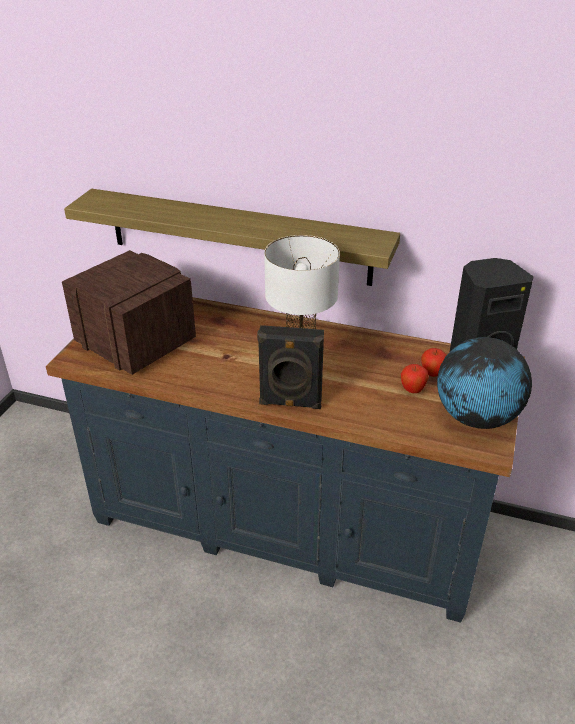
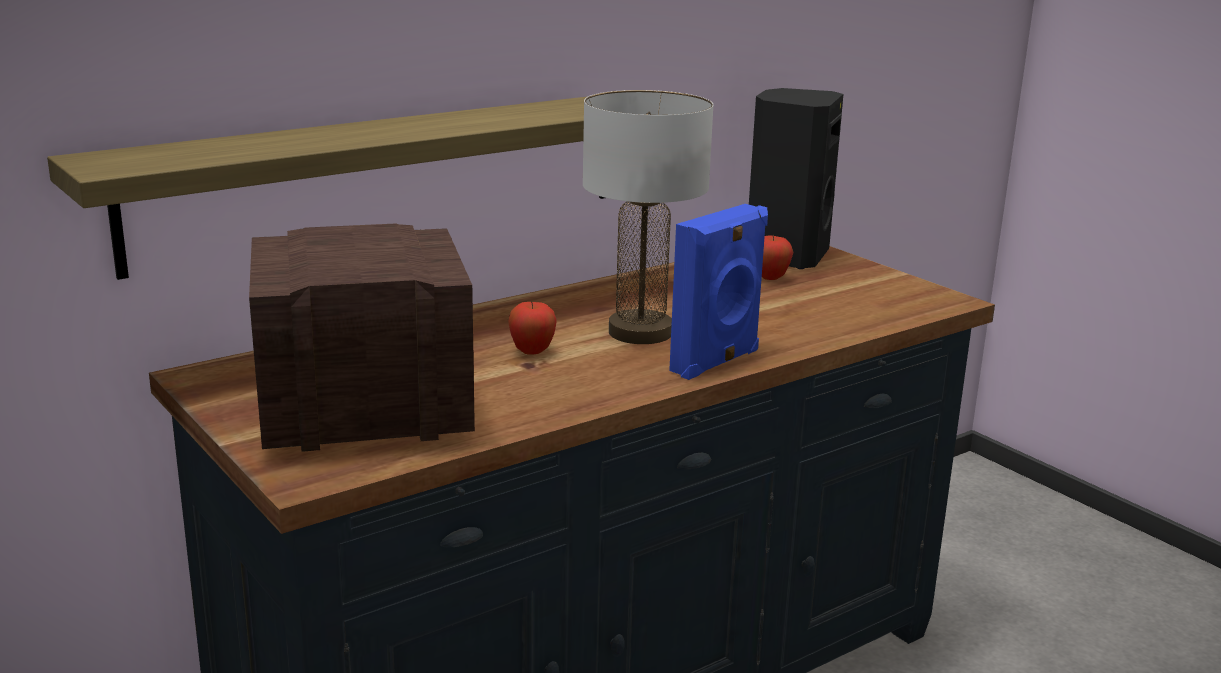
camera: 55 degrees left, 15 degrees down
black speaker [257,325,324,409] -> blue speaker [669,204,768,380]
apple [401,364,429,393] -> apple moved to [508,301,557,355]
globe [437,337,532,429] -> none

